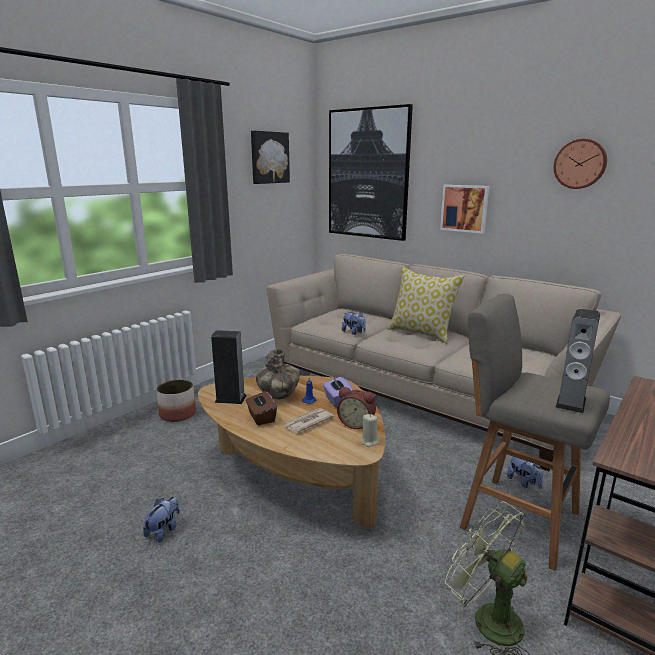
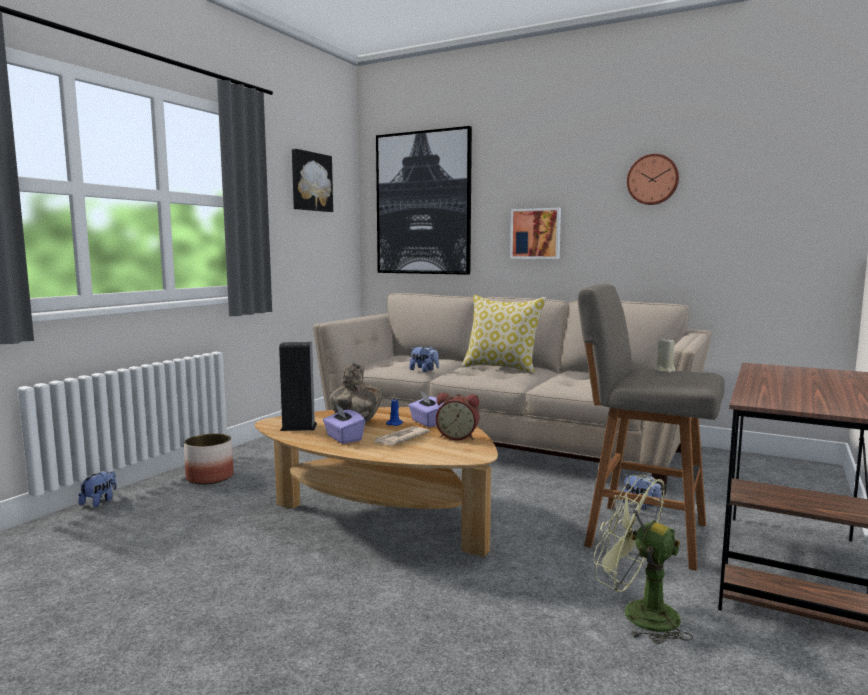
camera: 10 degrees left, 10 degrees down
plush toy [143,496,180,543] -> plush toy moved to [78,471,117,507]
brown tissue box [246,391,277,425] -> purple tissue box [323,405,365,444]
beige candle [361,414,379,447] -> beige candle moved to [655,339,676,373]
speaker [556,309,600,413] -> none

